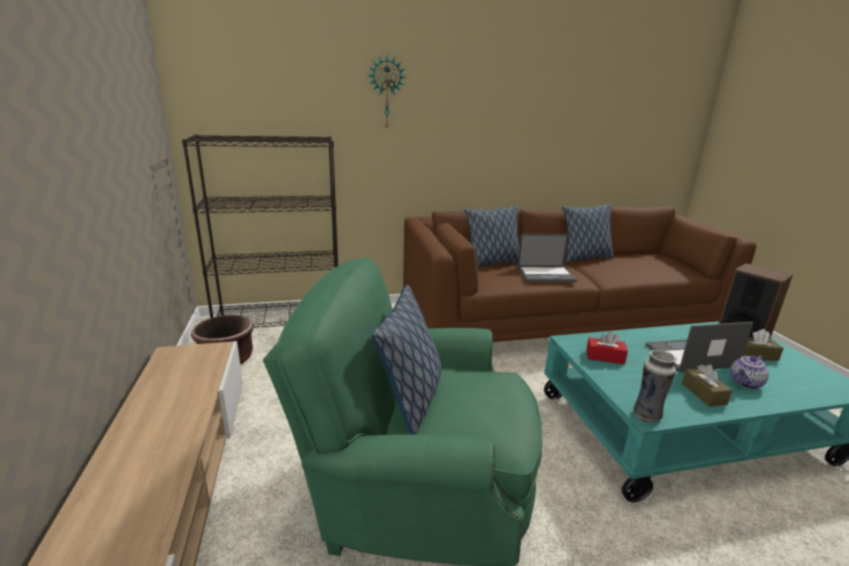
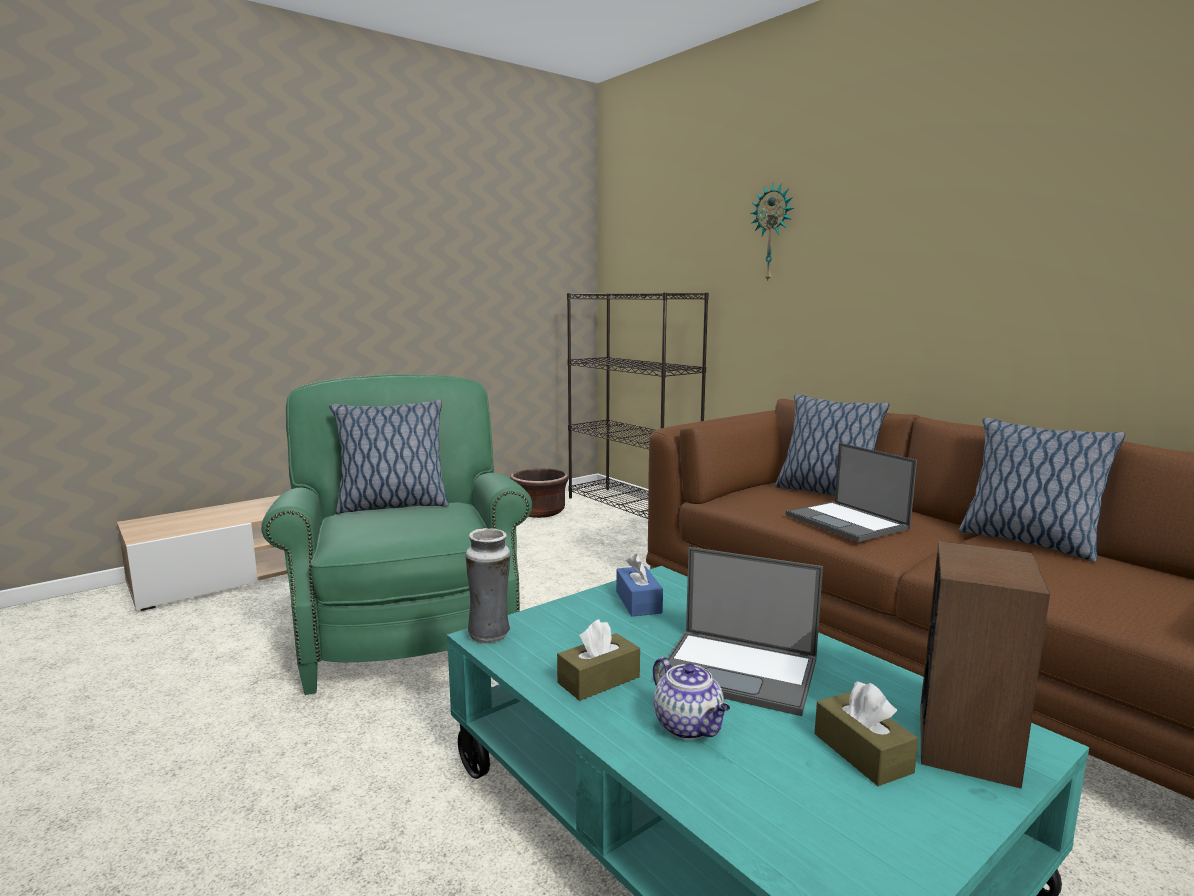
camera: 65 degrees right, 10 degrees down
red tissue box [586,331,628,364] -> blue tissue box [616,554,663,616]
laptop [646,322,754,372] -> laptop turned 150 degrees clockwise [659,547,823,716]
teapot [730,355,769,389] -> teapot turned 150 degrees counterclockwise [653,657,730,740]

